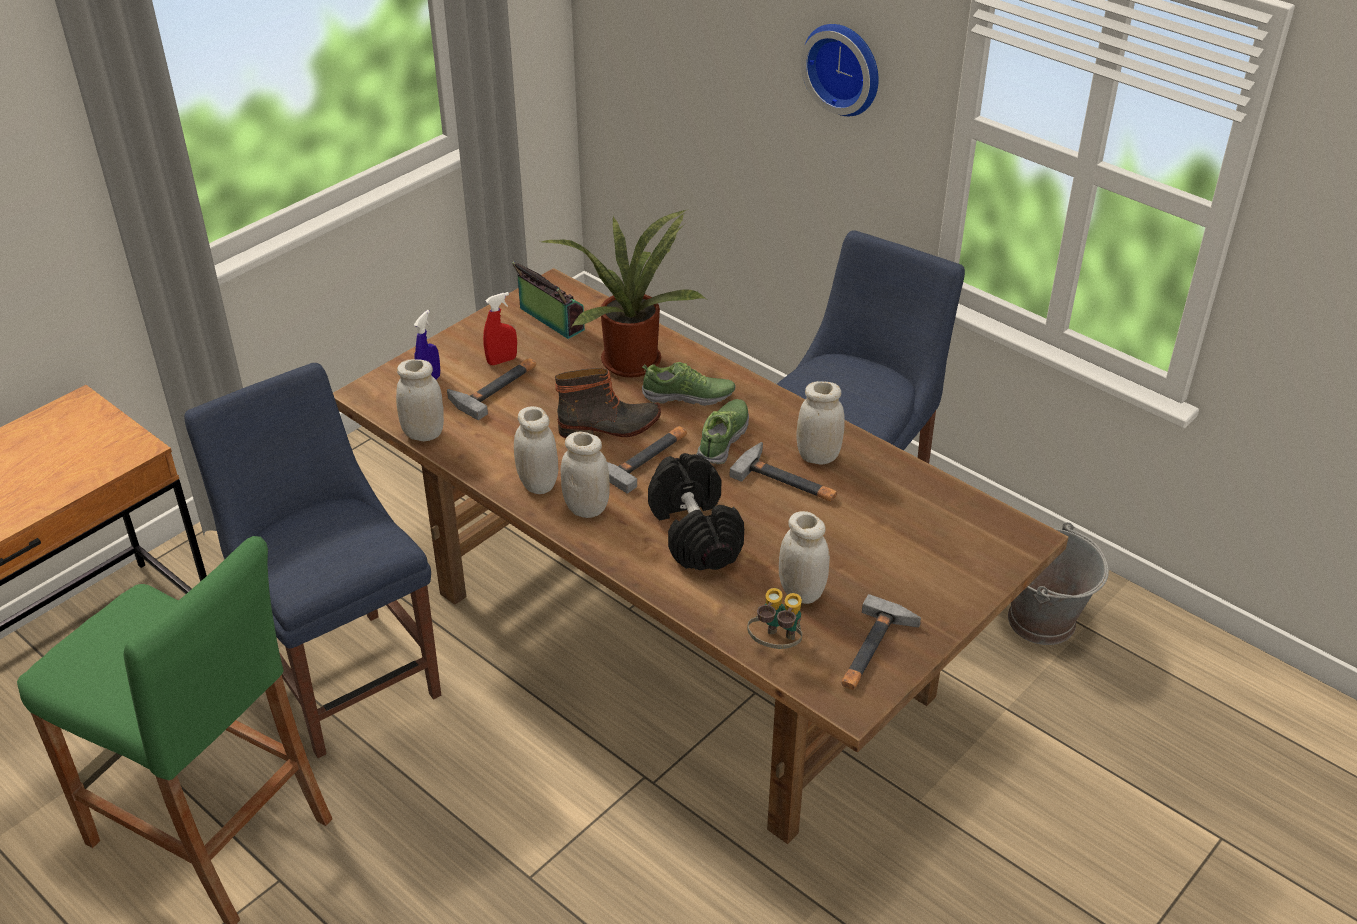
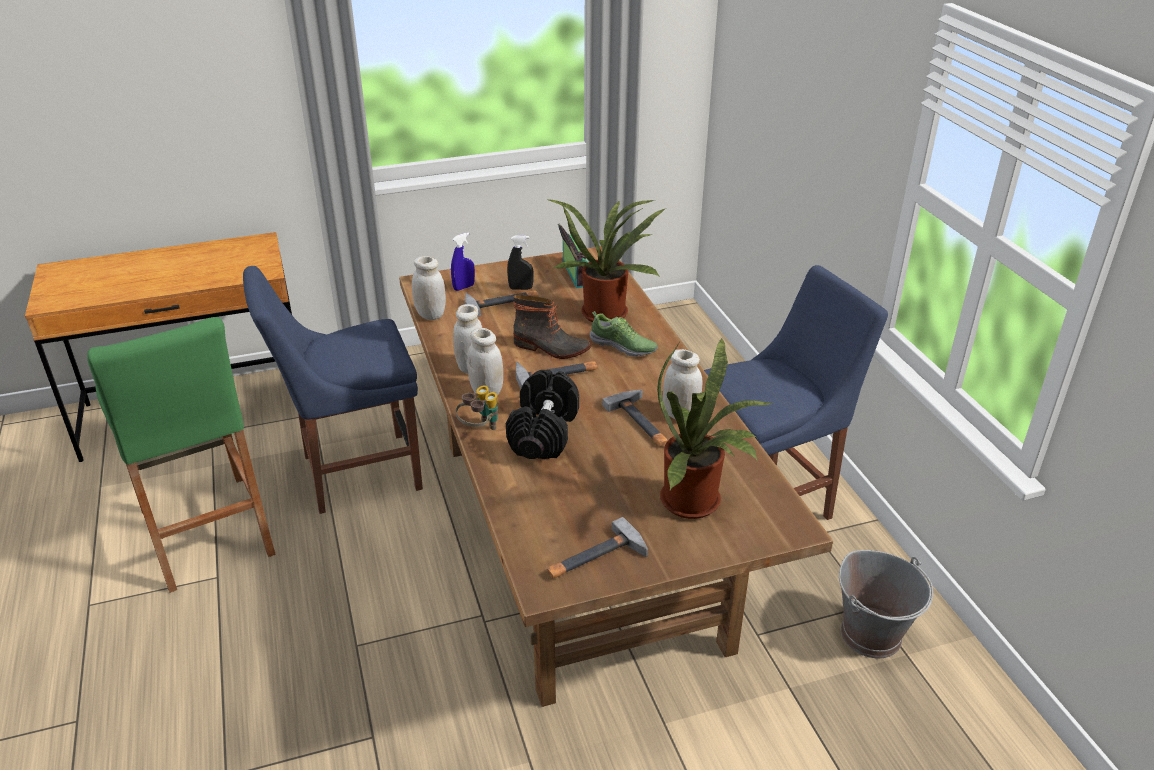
camera: 30 degrees right, 5 degrees down
blue chair [184,363,441,758] -> blue chair turned 105 degrees counterclockwise [243,266,423,514]
red spray bottle [483,292,517,365] -> black spray bottle [507,236,534,290]
shoe [696,399,749,464] -> none
binoculars [747,588,802,649] -> binoculars moved to [455,385,498,430]
white jar [779,511,830,604] -> none
wall clock [801,24,879,116] -> none
none -> potted plant [657,337,773,519]

